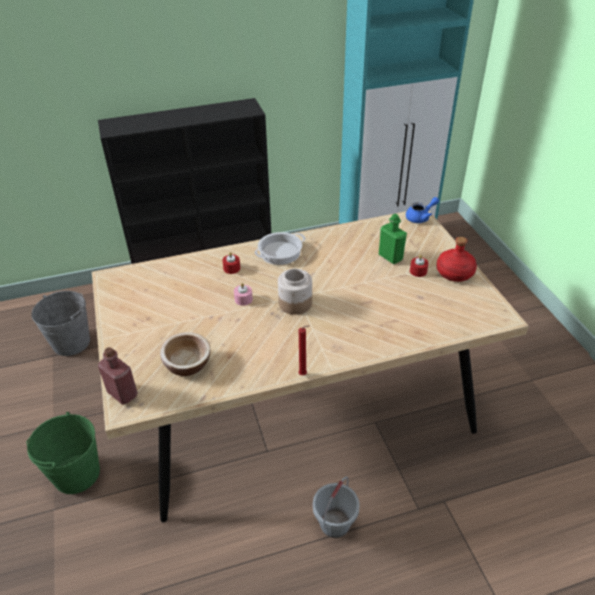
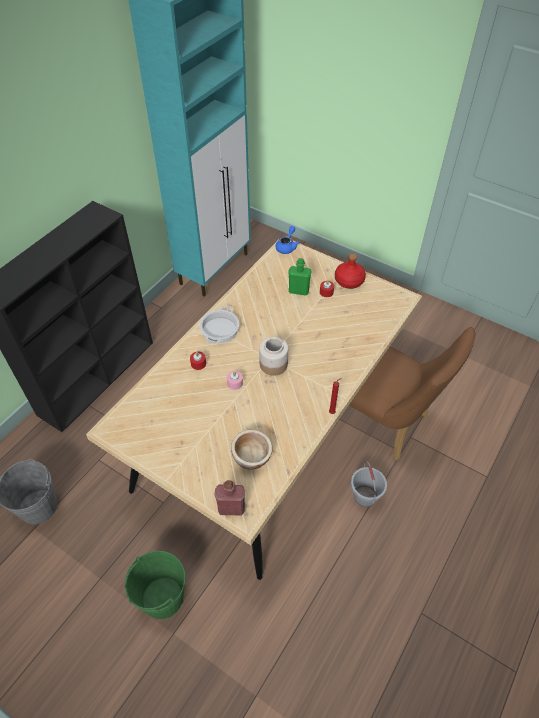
camera: 40 degrees left, 10 degrees up
none -> brown chair [335,327,476,460]

